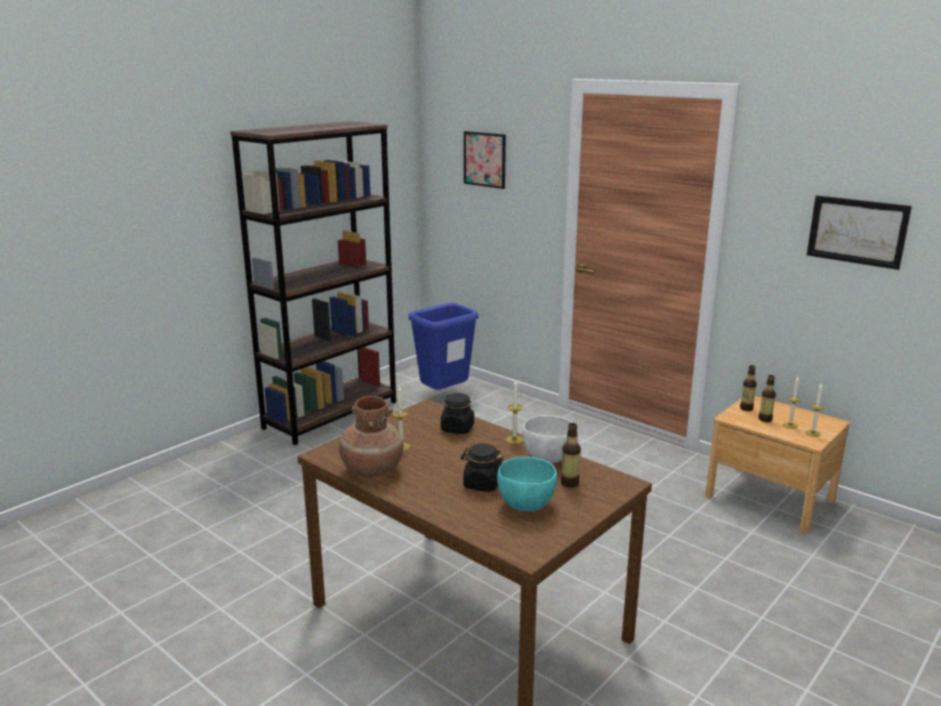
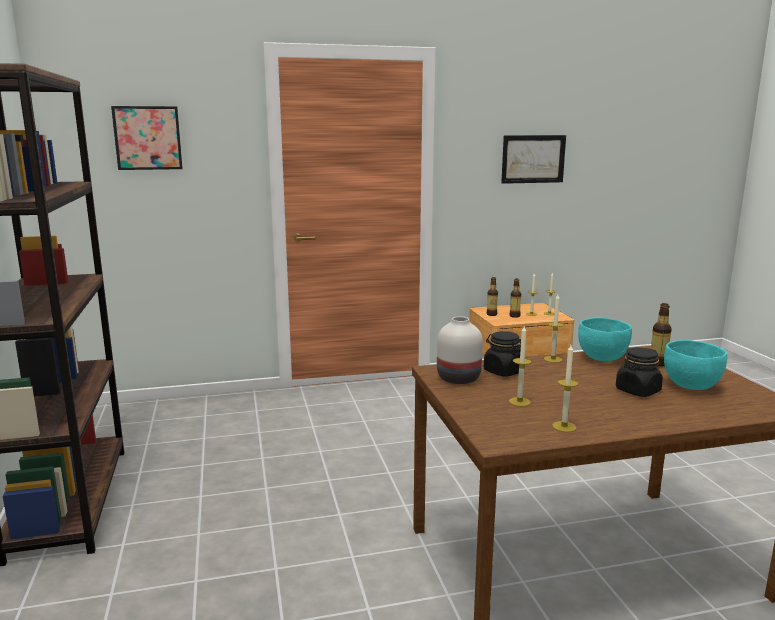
camera: 55 degrees left, 5 degrees down
brown vase [339,396,404,477] -> candle [552,345,578,432]
blue trash can [408,303,479,390] -> none
white bowl [522,415,573,463] -> turquoise bowl [578,318,632,361]
none -> white vase [437,316,483,384]

